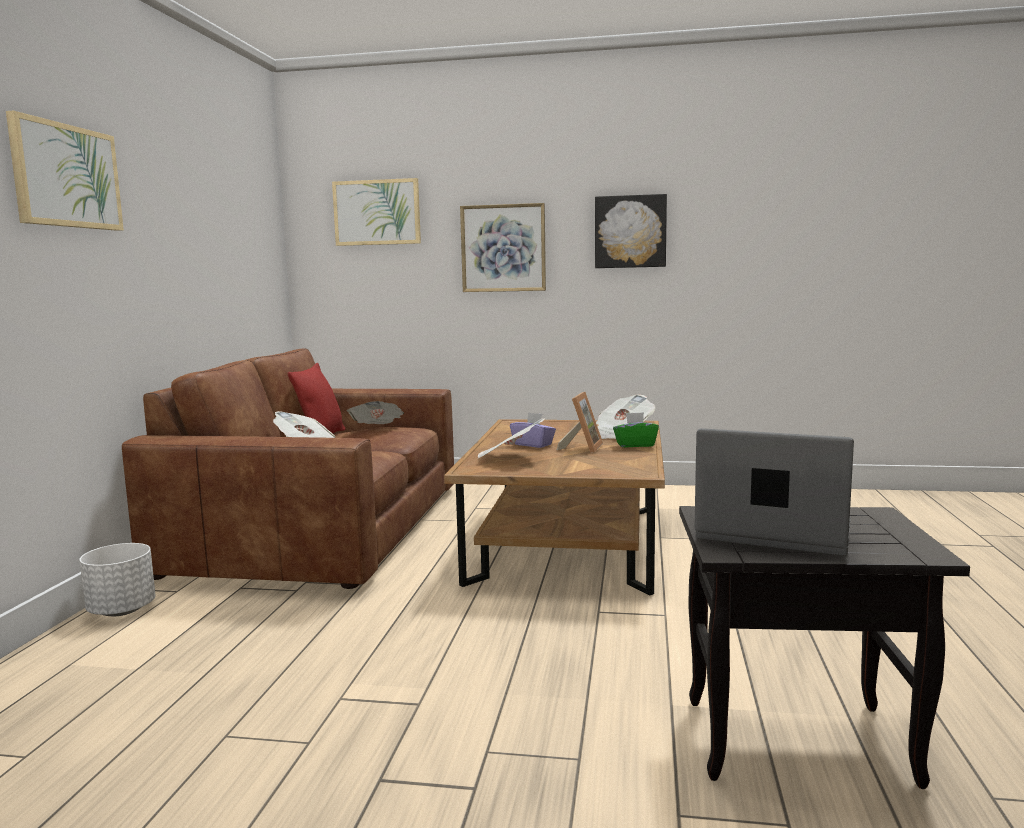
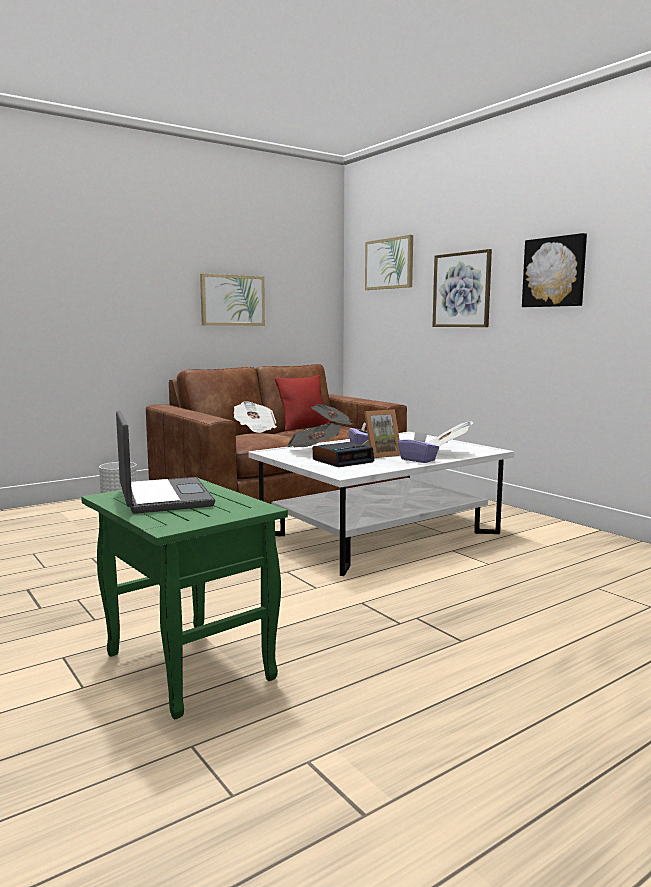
camera: 45 degrees right, 0 degrees up
picture [6,111,124,231] -> picture moved to [200,274,265,326]
brown coffee table [444,419,665,595] -> white coffee table [248,432,515,576]
green tissue box [613,412,659,447] -> purple tissue box [398,431,439,463]
black side table [679,506,970,789] -> green side table [81,478,288,719]
none -> alarm clock [313,442,374,467]

